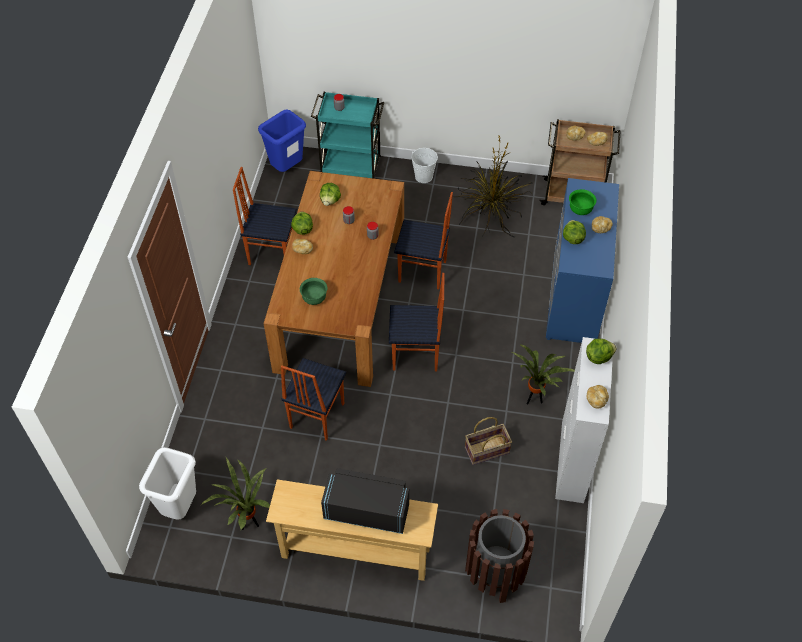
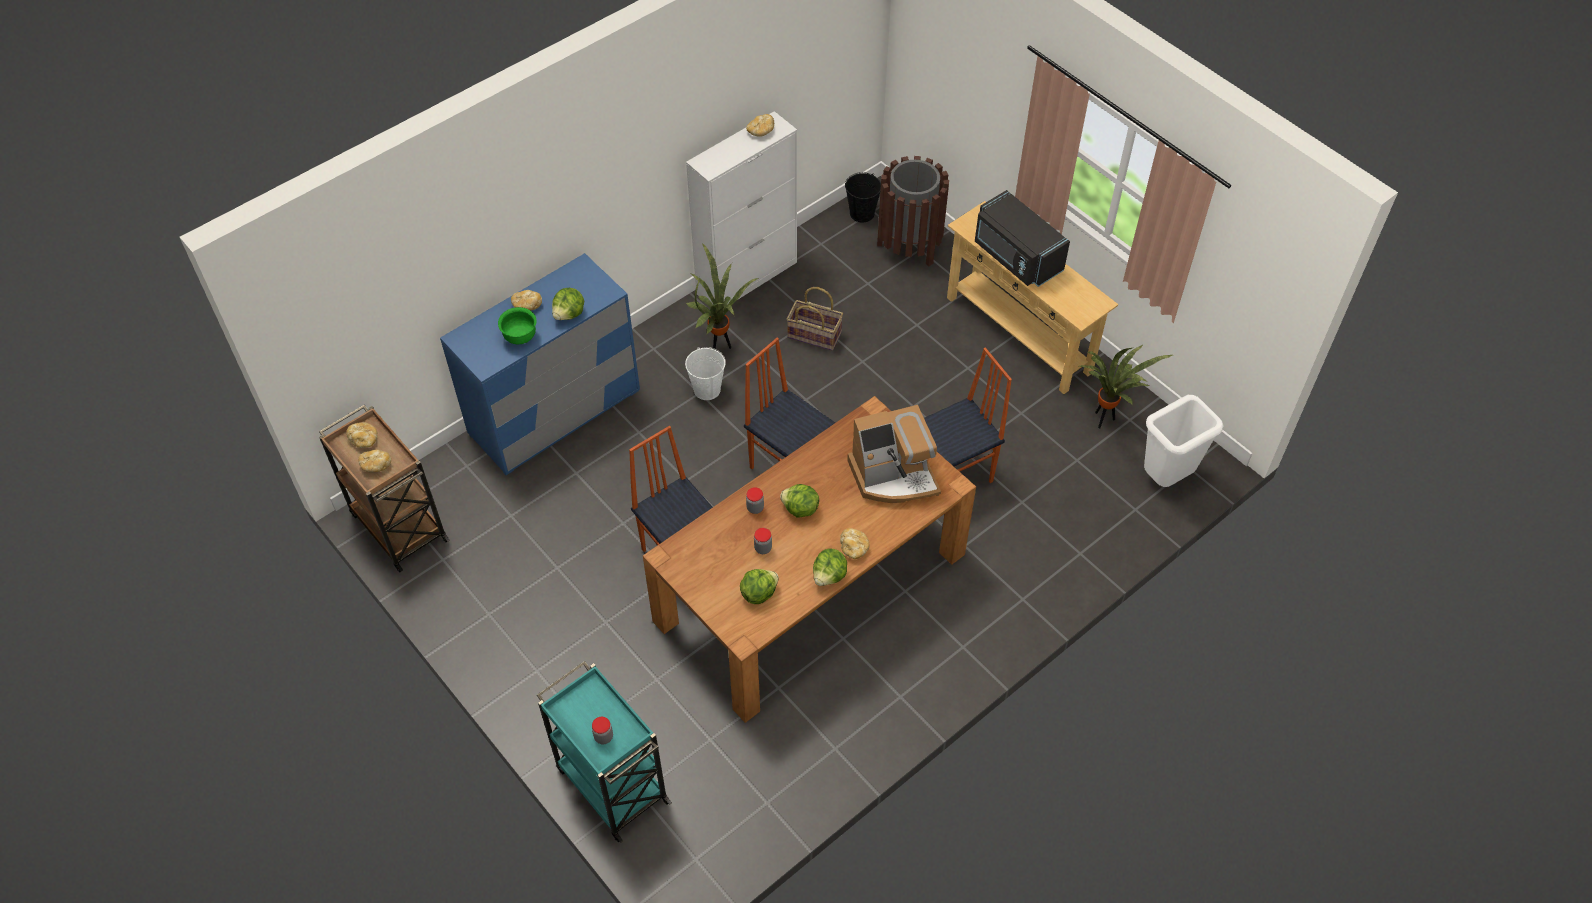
camera: 140 degrees left, 0 degrees up
chair [233,167,297,265] -> none
blue trash can [258,109,306,172] -> none
green bowl [300,278,327,305] -> coffee machine [847,405,941,503]
white bucket [411,148,438,183] -> white bucket moved to [685,347,726,400]
potted plant [453,136,533,238] -> none
lettuce [586,339,617,364] -> lettuce moved to [780,484,819,517]
none -> black bucket [845,172,881,222]

